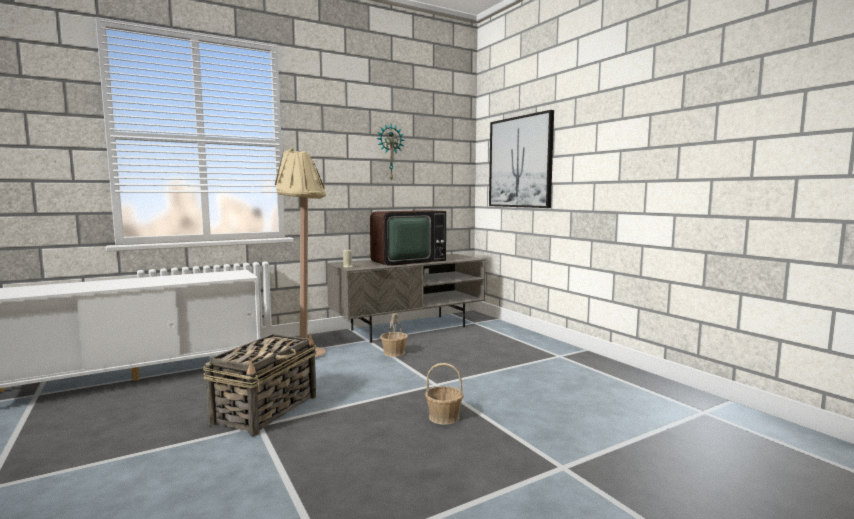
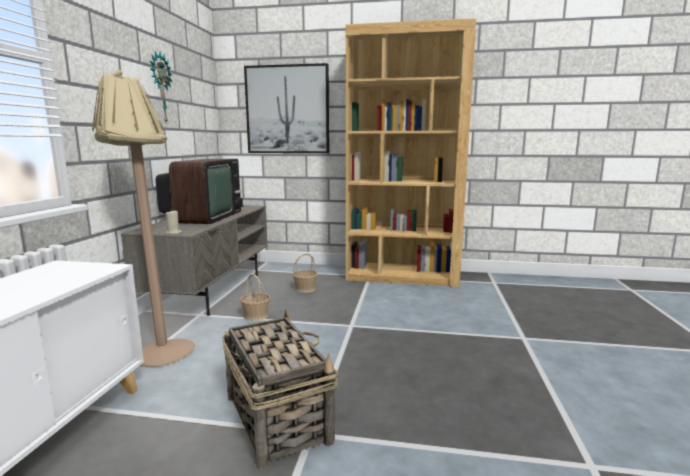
camera: 50 degrees left, 5 degrees up
basket [425,363,464,425] -> basket moved to [293,253,318,293]
none -> brown bookcase [345,18,476,287]

